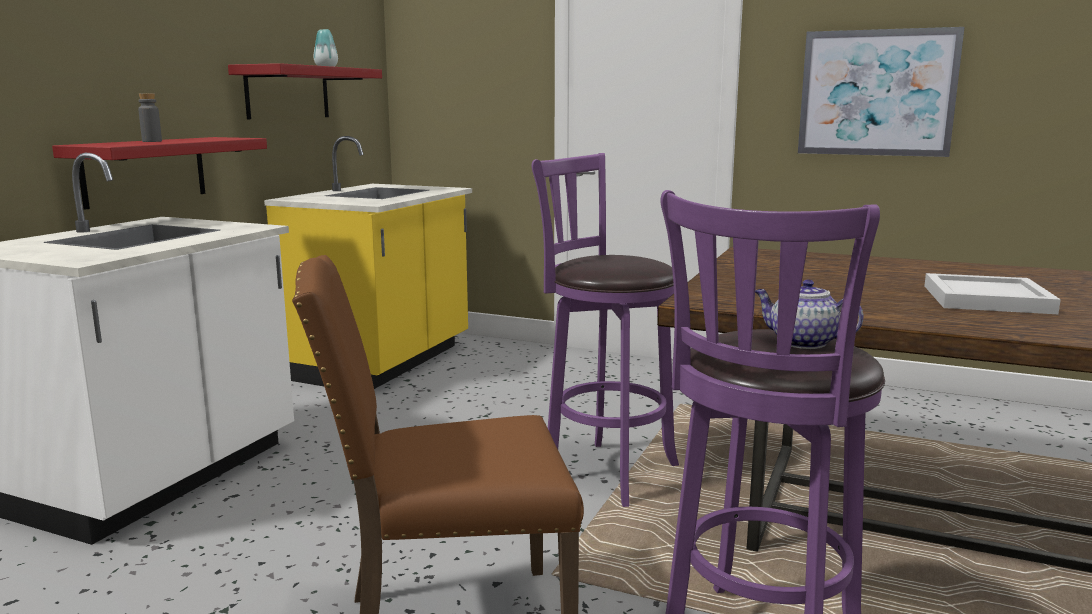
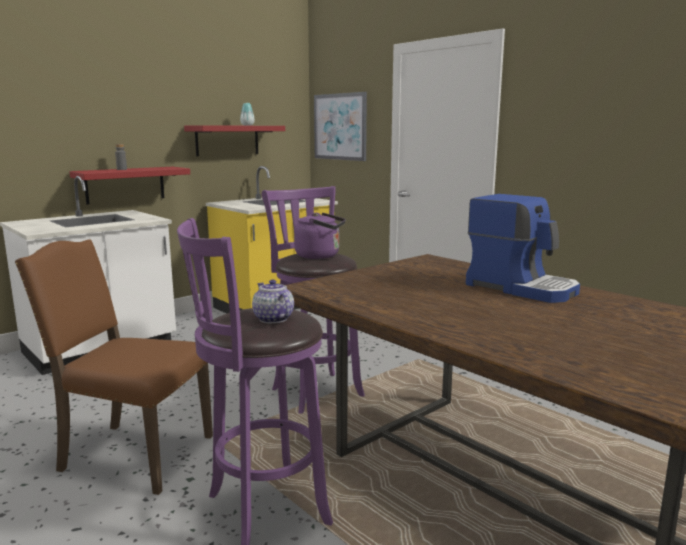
camera: 25 degrees right, 0 degrees up
picture [798,27,965,157] -> picture moved to [314,92,367,161]
white tray [924,273,1061,314] -> none
none -> purple kettle [294,213,346,259]
none -> coffee machine [466,194,580,303]

